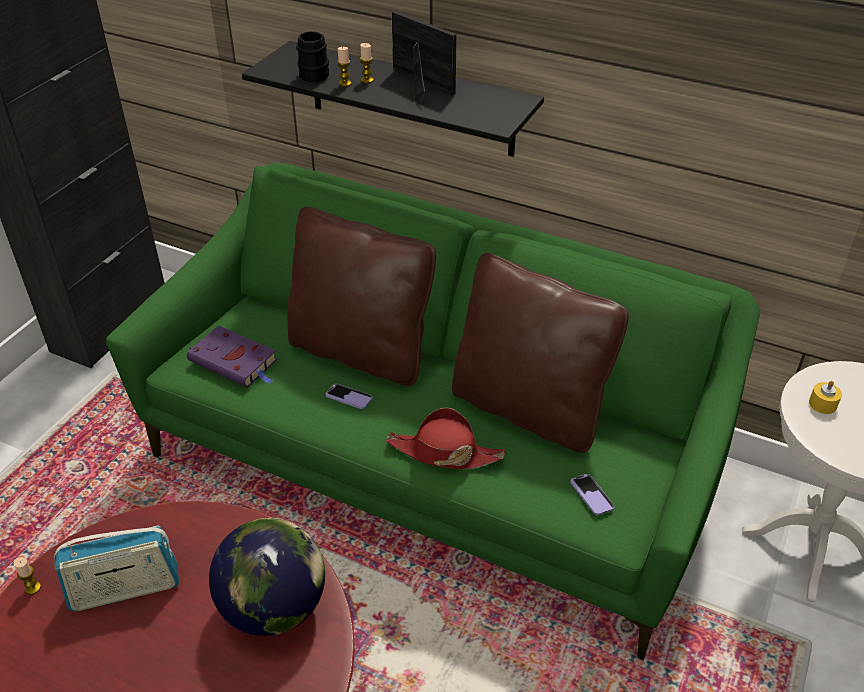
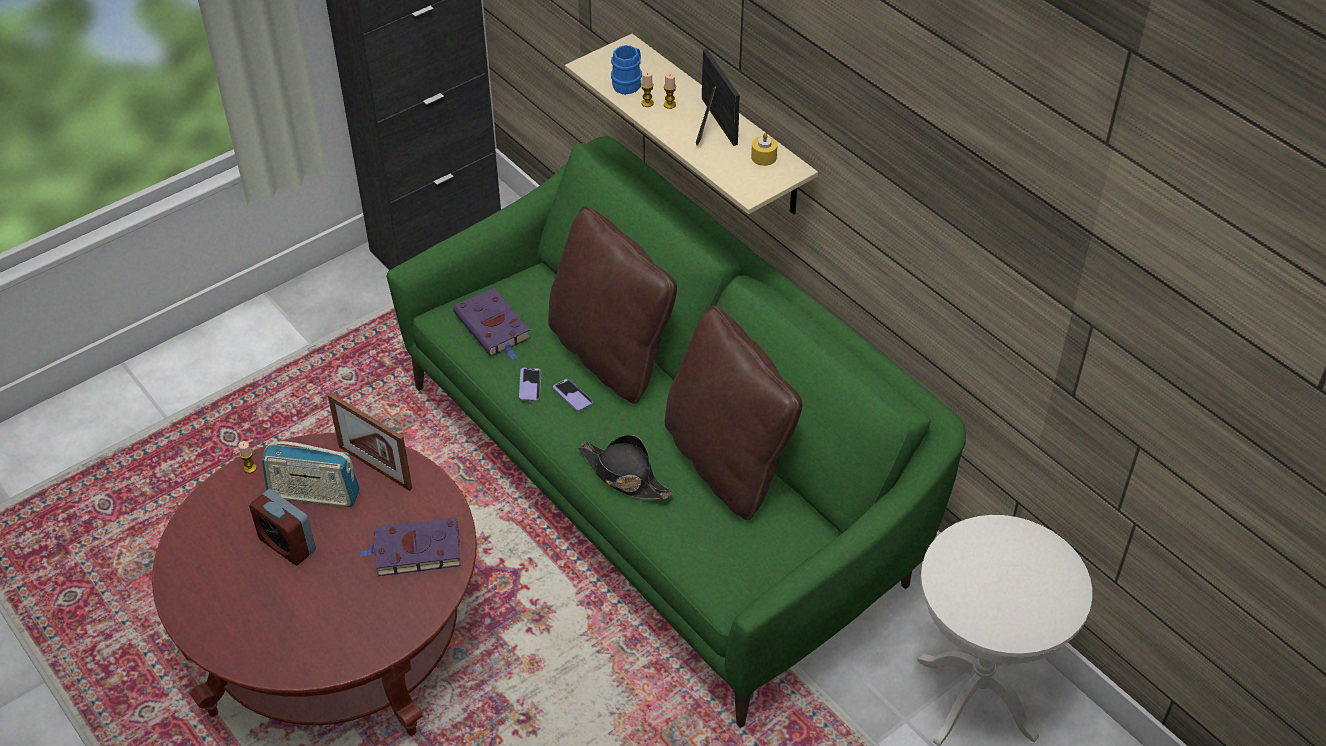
camera: 25 degrees right, 5 degrees up
globe [209,518,325,636] -> purple book [360,517,460,576]
black shelf [242,41,544,157] -> beige shelf [565,34,818,214]
black mug [296,31,329,82] -> blue mug [611,45,642,95]
red hat [386,408,505,469] -> black hat [578,435,673,500]
phone [570,474,615,515] -> phone moved to [519,368,541,401]
yellow candle [809,381,842,414] -> yellow candle moved to [751,133,778,166]
none -> alarm clock [249,489,316,566]
none -> picture frame [328,393,412,491]

